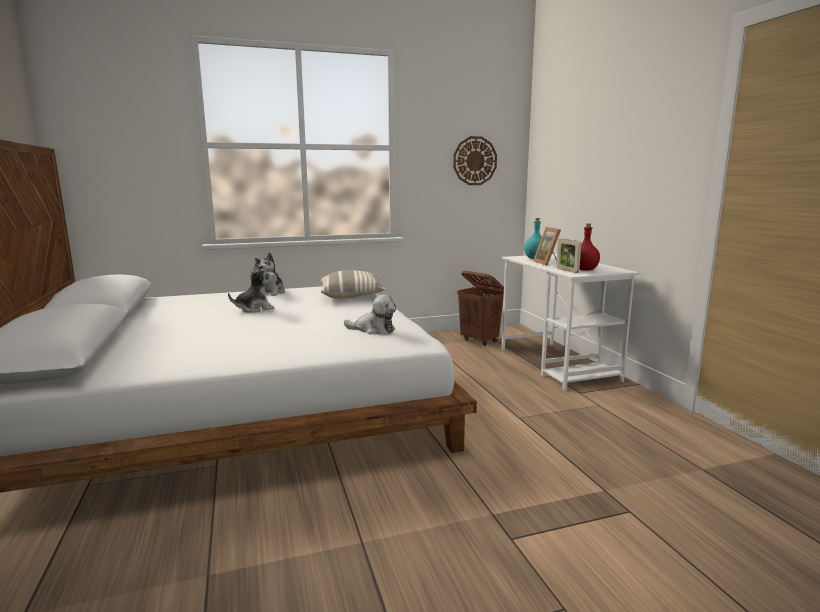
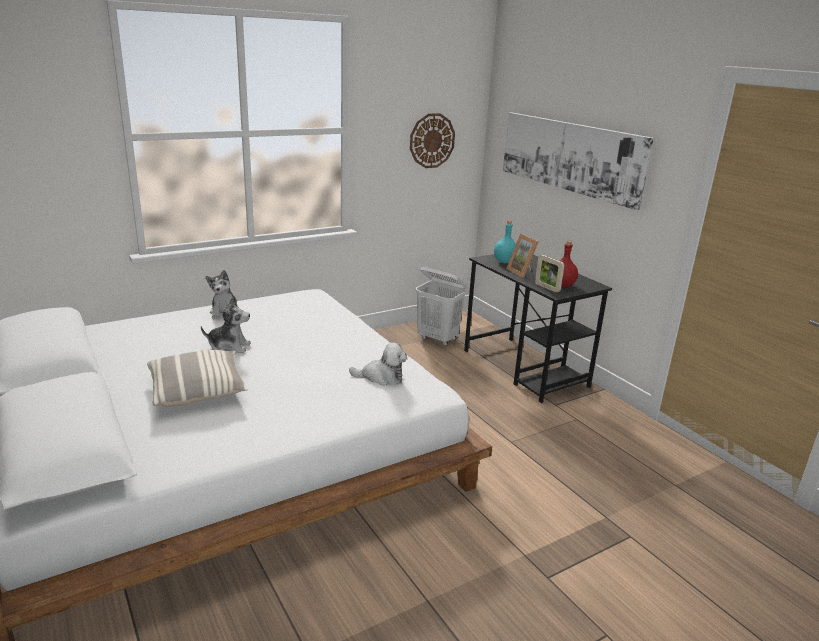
camera: 15 degrees left, 10 degrees up
plush toy [228,262,275,313] -> plush toy turned 45 degrees clockwise [201,297,251,353]
pillow [321,270,385,299] -> pillow moved to [147,350,248,407]
brown laundry basket [457,271,504,346] -> white laundry basket [415,267,466,346]
white desk [501,254,639,391] -> black desk [464,254,612,403]
none -> picture [503,112,654,210]

